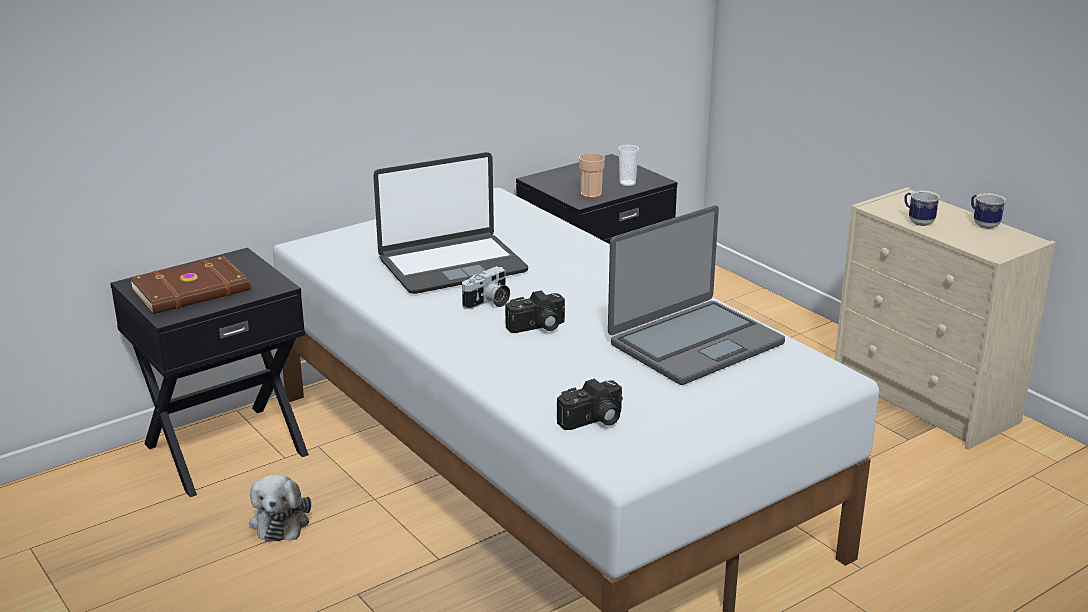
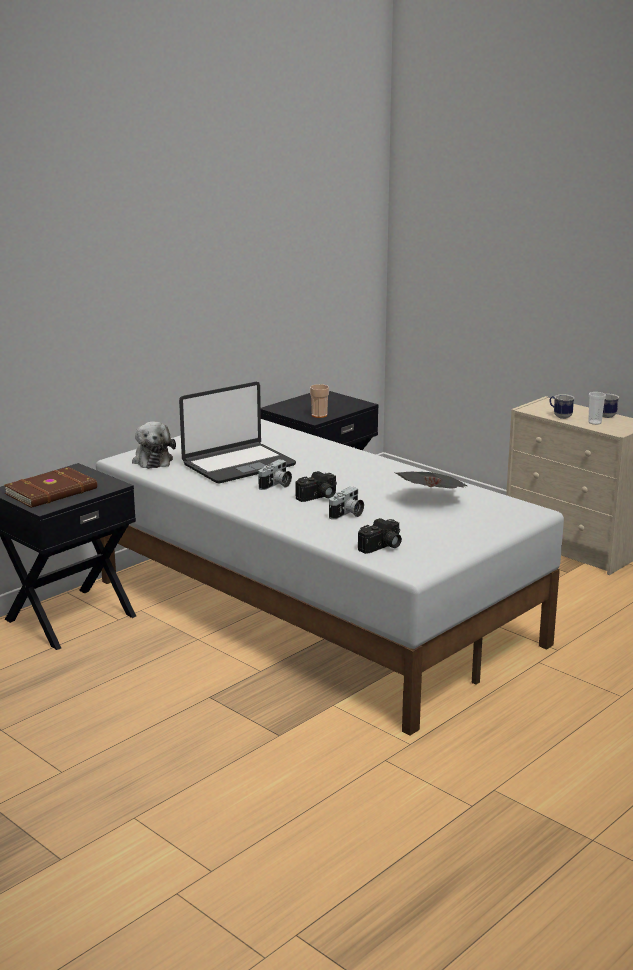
camera: 10 degrees left, 5 degrees down
plush toy [249,475,311,542] -> plush toy moved to [132,421,176,469]
laptop [608,205,785,385] -> newspaper [396,471,467,488]
cup [618,145,639,186] -> cup moved to [588,392,606,425]
none -> camera [329,487,364,520]

